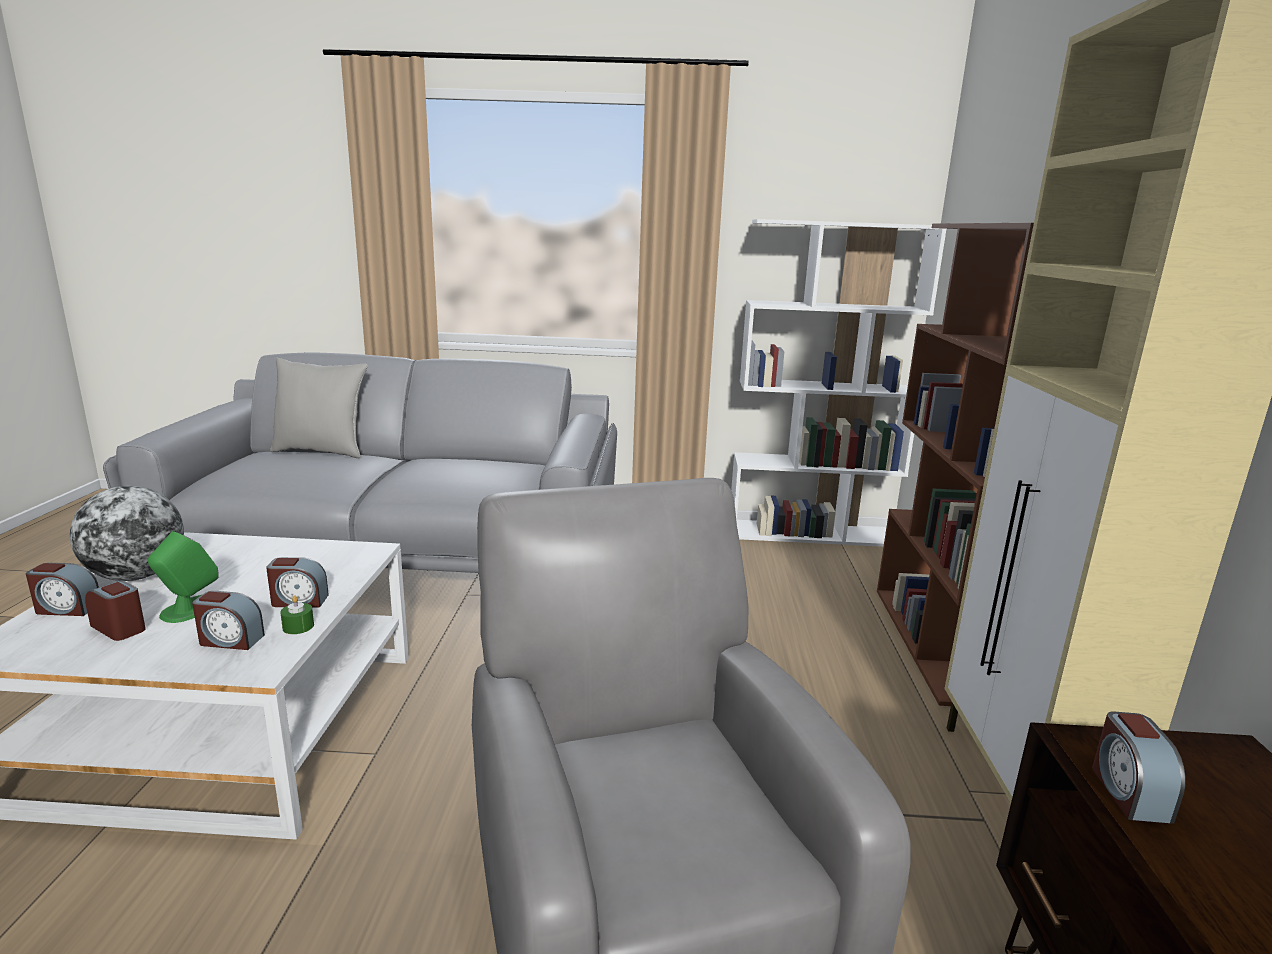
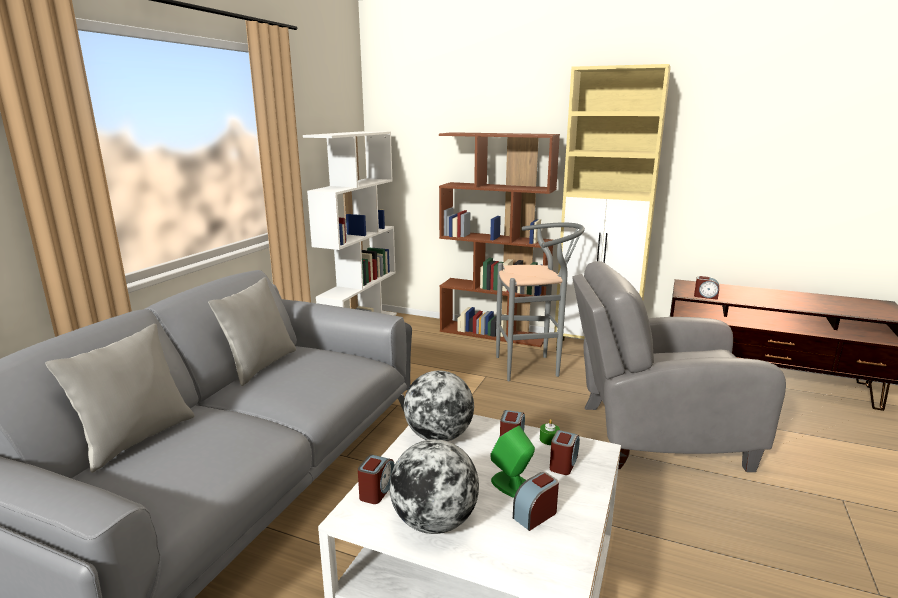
camera: 70 degrees left, 0 degrees up
alarm clock [26,563,99,616] -> alarm clock moved to [358,455,395,504]
none -> grey pillow [208,277,296,386]
none -> globe [404,370,474,441]
none -> grey stool [496,223,585,381]

